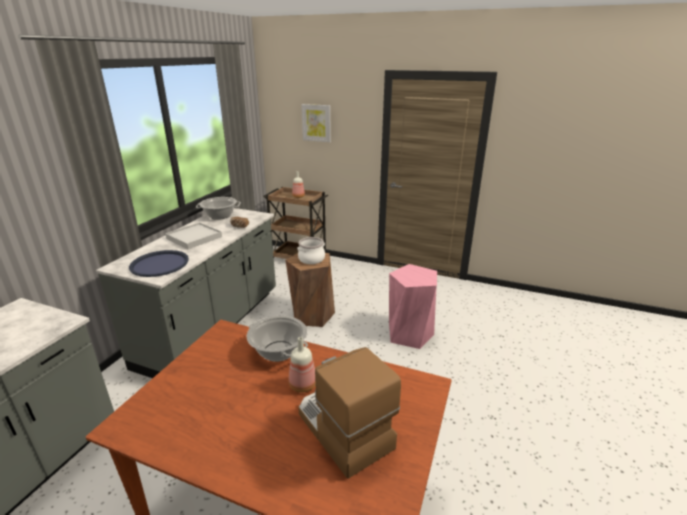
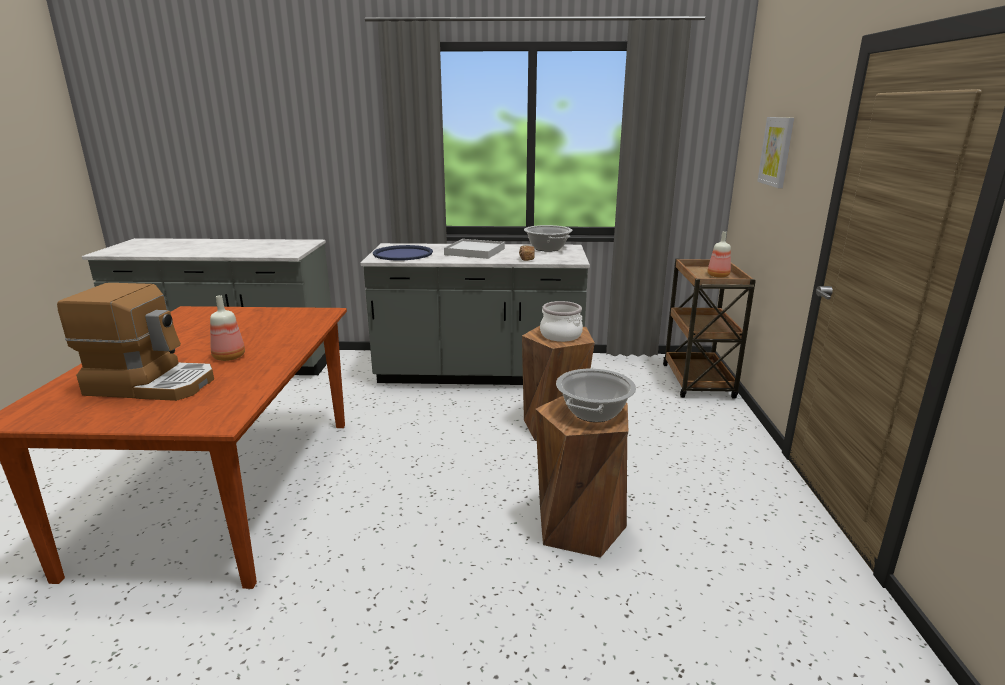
camera: 70 degrees right, 5 degrees down
cooking pot [247,316,308,362] -> cooking pot moved to [556,369,636,422]
coffee machine [298,347,401,478] -> coffee machine turned 60 degrees clockwise [57,283,214,401]
pink stool [389,264,437,349] -> brown stool [535,396,628,558]

